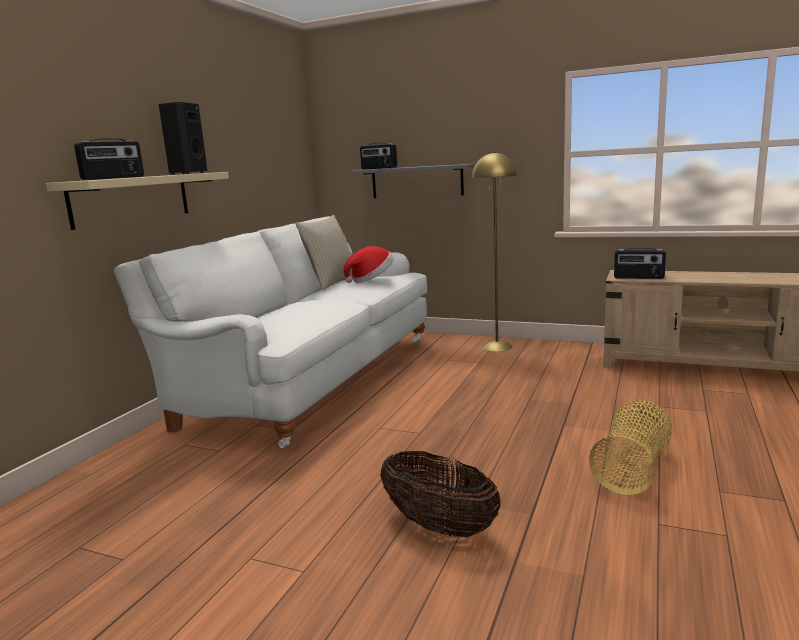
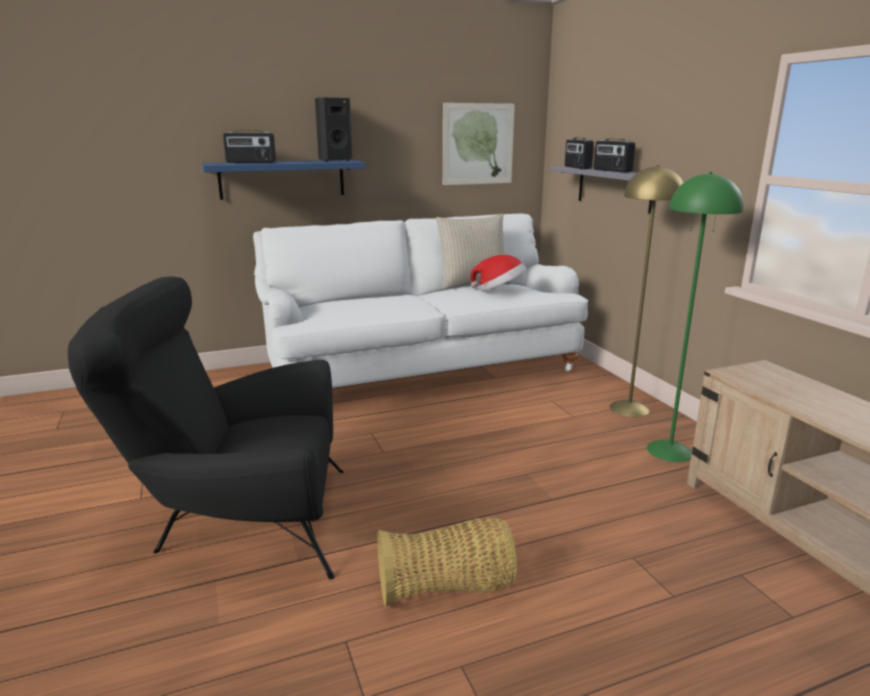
camera: 45 degrees right, 5 degrees up
beige shelf [46,172,229,230] -> blue shelf [202,160,365,200]
basket [380,451,501,537] -> black armchair [68,277,344,580]
radio [614,248,666,279] -> radio moved to [594,139,635,173]
none -> picture [443,103,515,185]
none -> green floor lamp [647,172,744,462]

